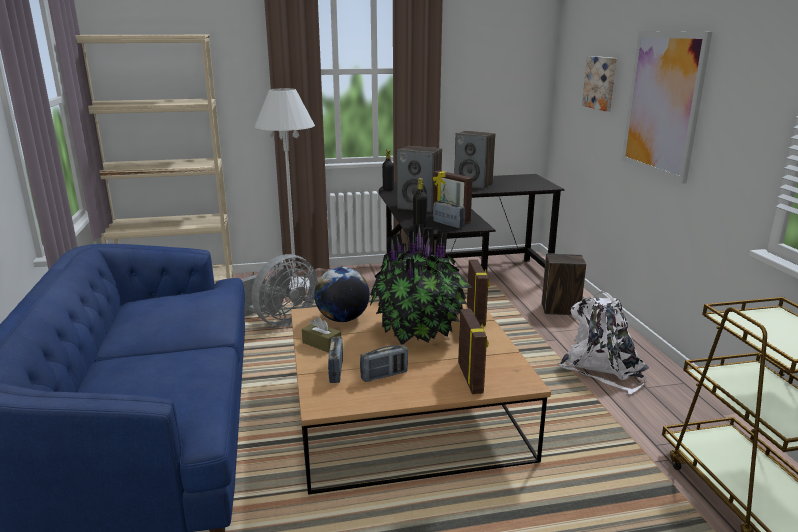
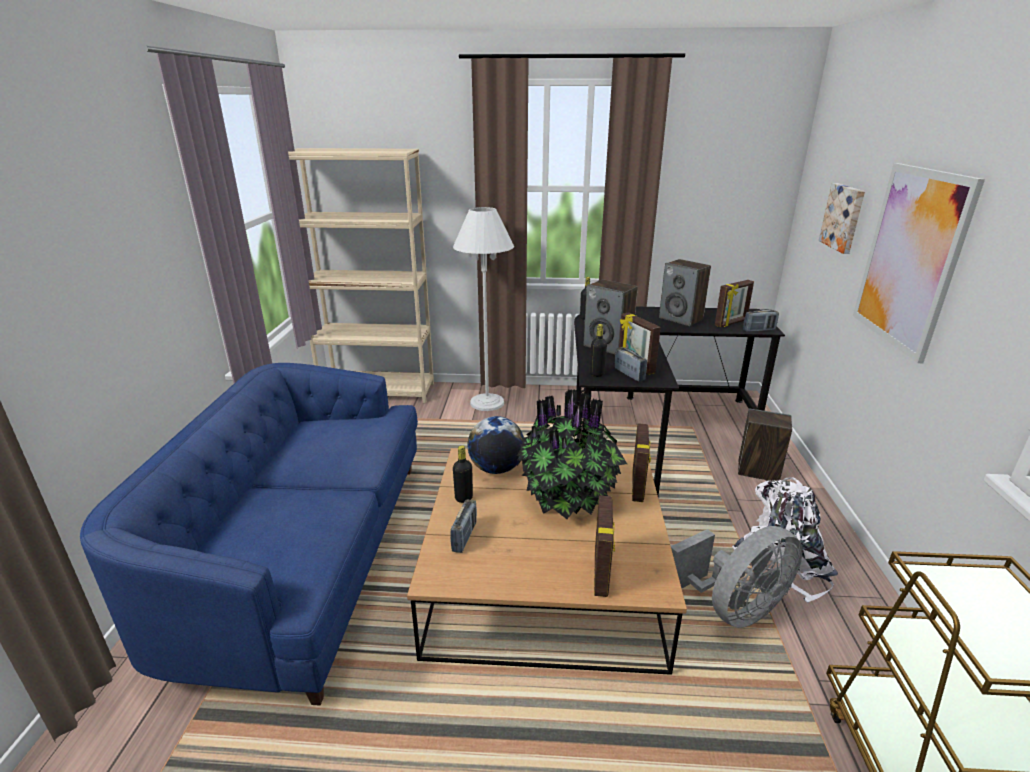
camera: 15 degrees right, 5 degrees up
grey fan [241,254,318,326] -> grey fan moved to [671,526,803,628]
brown tissue box [302,317,341,353] -> black bottle [453,445,473,503]
radio [360,345,408,382] -> radio moved to [743,309,779,332]
none -> picture frame [715,280,754,327]

